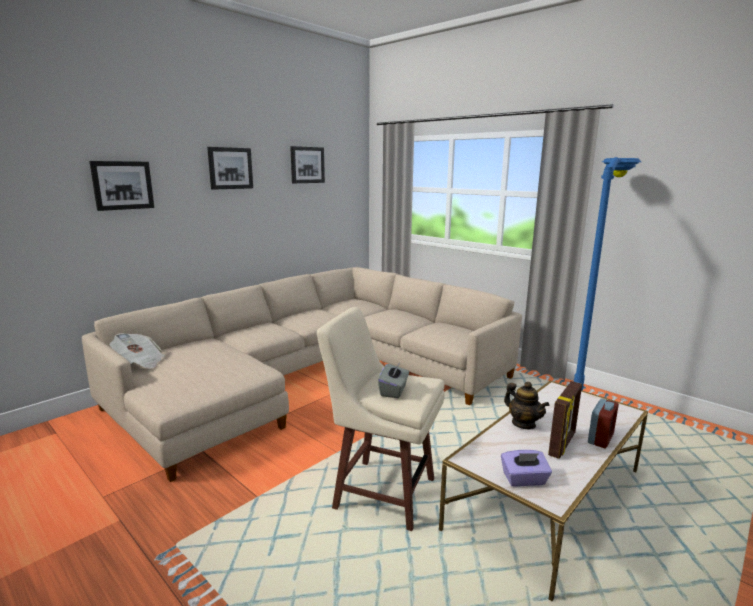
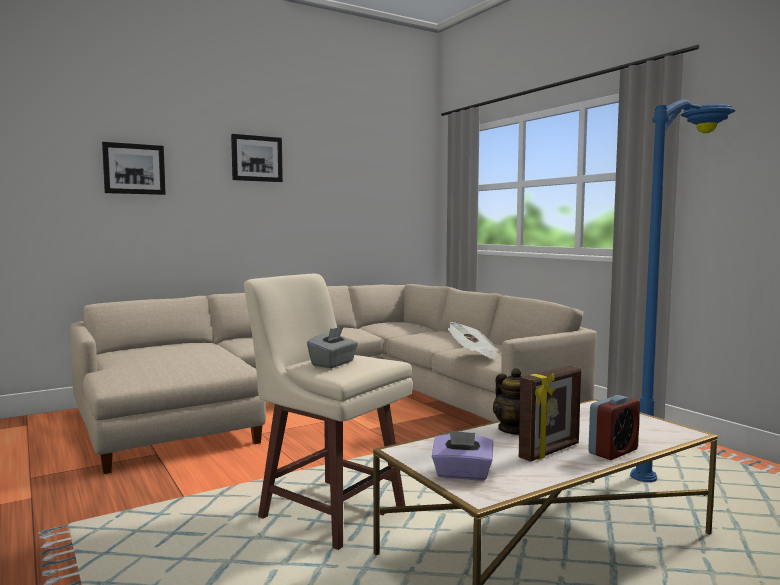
camera: 15 degrees right, 10 degrees down
newspaper [110,333,165,369] -> newspaper moved to [448,322,499,359]
picture [290,146,325,183] -> none

